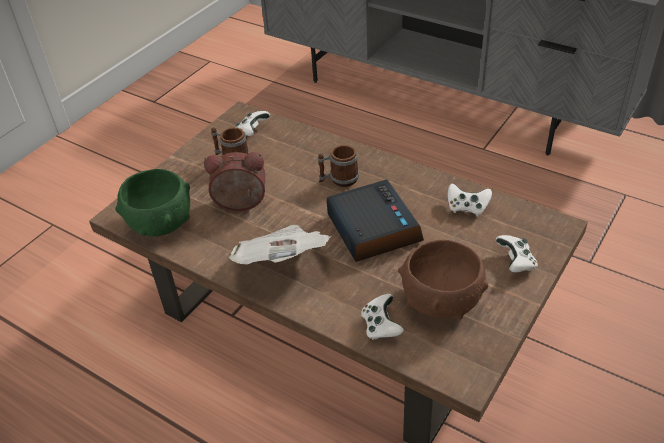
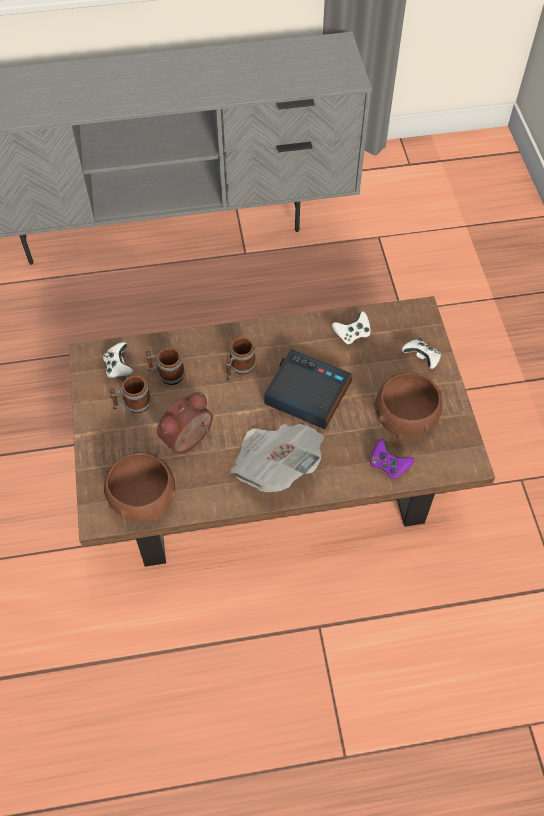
camera: 45 degrees left, 15 degrees up
green bowl [115,169,190,237] -> brown bowl [104,452,177,522]
white game controller [361,294,404,340] -> purple game controller [370,439,414,479]
none -> mug [146,348,185,385]

